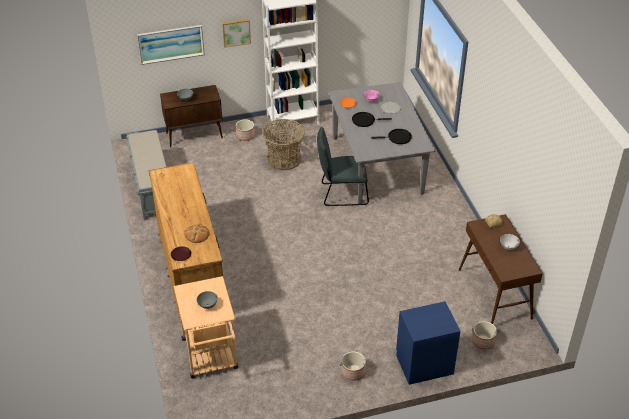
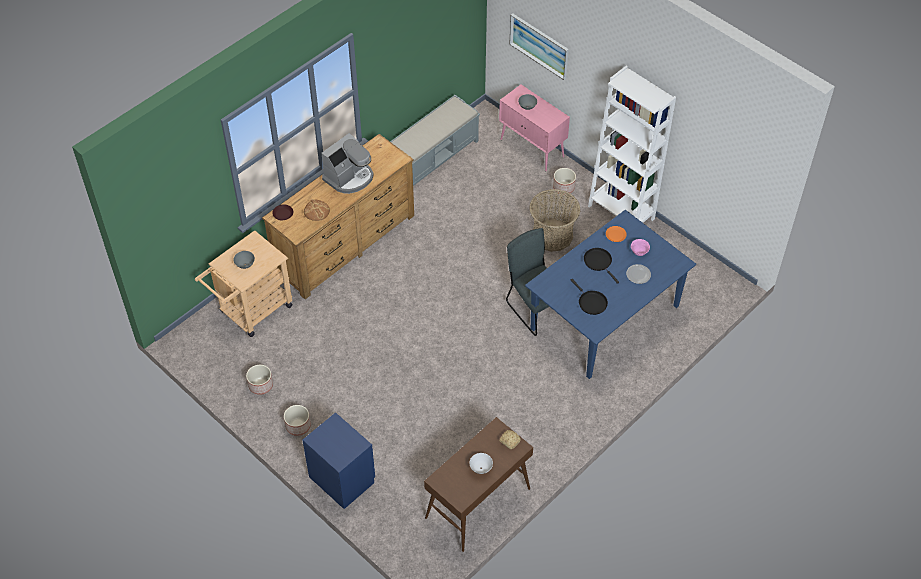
camera: 60 degrees right, 10 degrees up
brown cabinet [160,85,223,147] -> pink cabinet [499,85,570,171]
picture [222,19,251,48] -> none
grey dining table [328,82,435,204] -> blue dining table [525,210,696,379]
planter [472,321,497,350] -> planter moved to [246,365,273,395]
none -> coffee machine [321,133,374,194]

